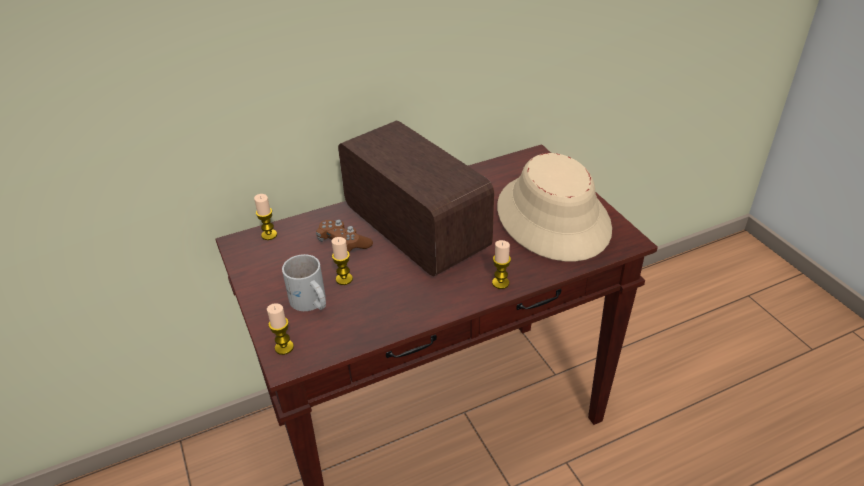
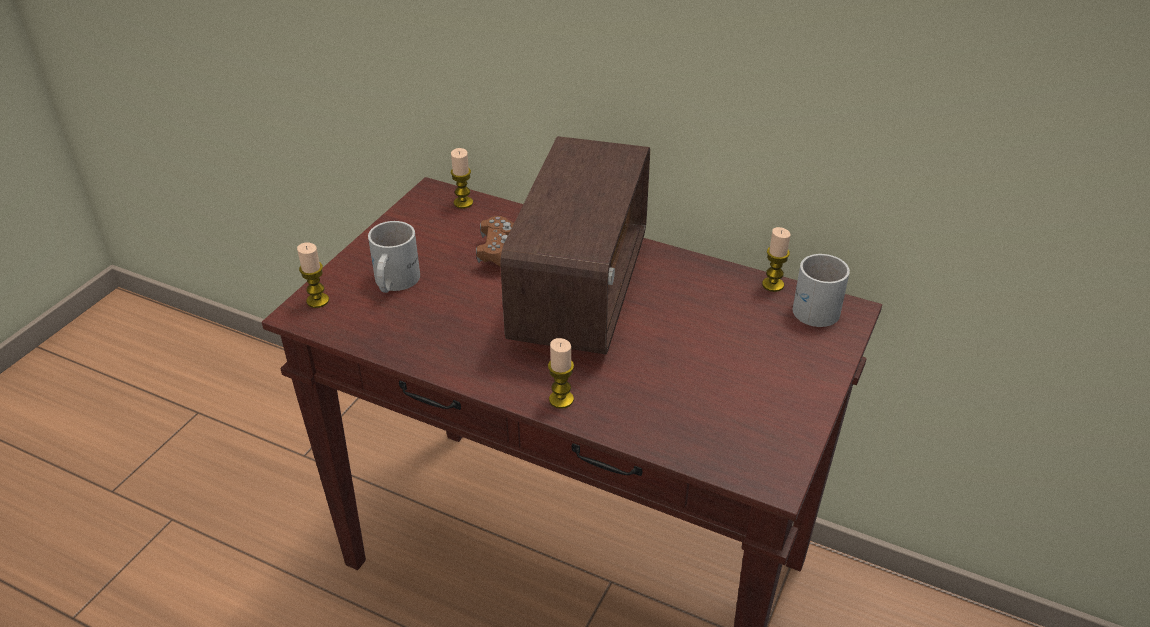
camera: 50 degrees right, 0 degrees up
candle [331,237,353,285] -> candle moved to [762,227,790,292]
beige hat [497,153,612,262] -> none
none -> white mug [792,254,850,327]

